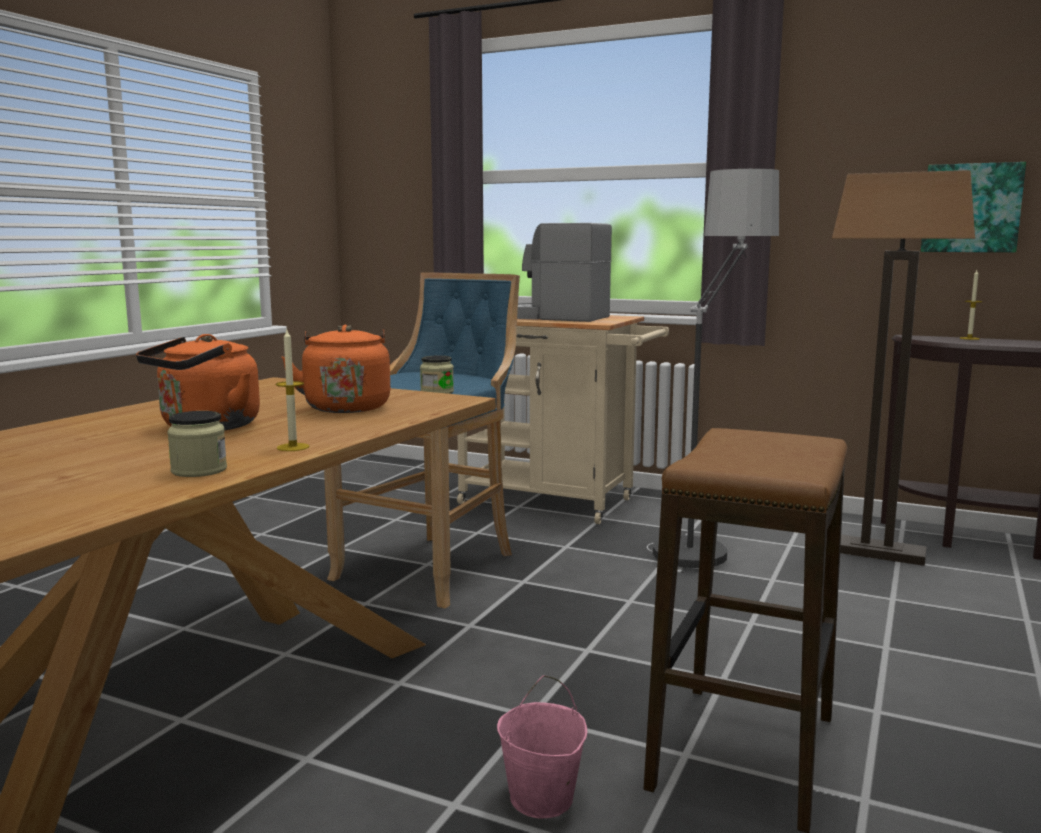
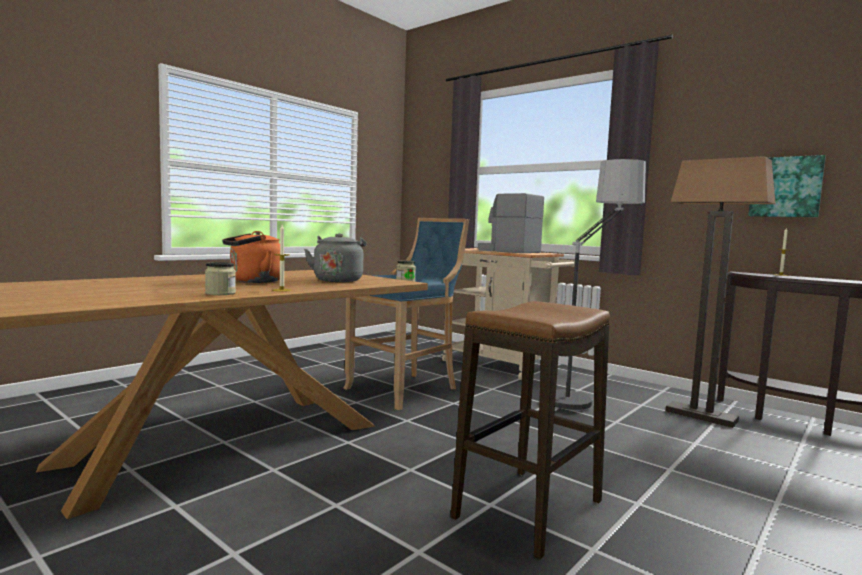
camera: 15 degrees right, 5 degrees down
orange kettle [282,325,390,413] -> grey kettle [304,233,367,282]
pink bucket [497,675,587,818] -> none

